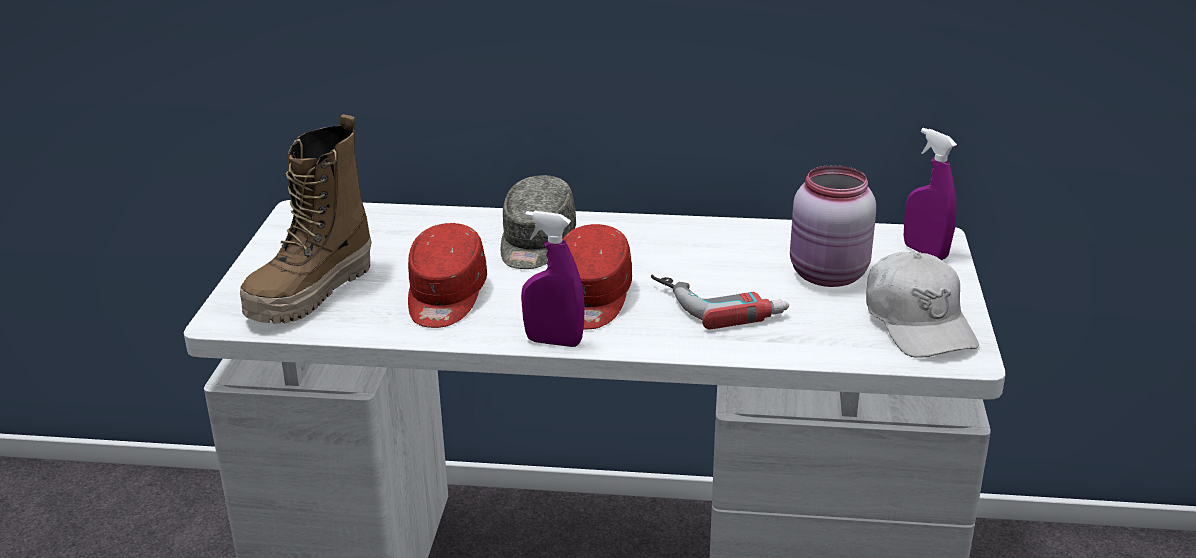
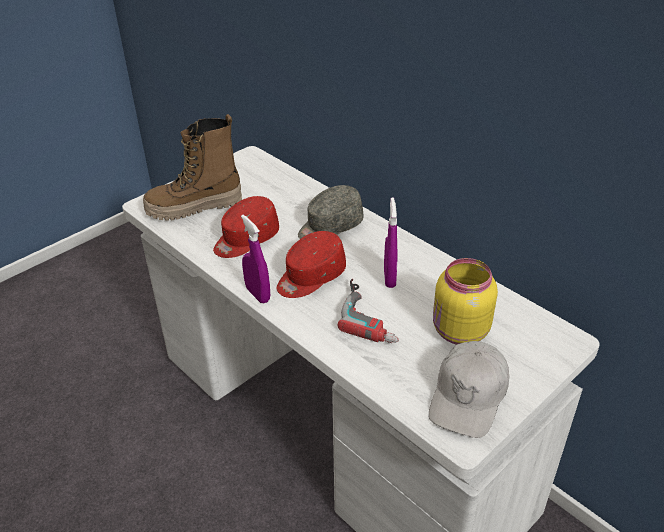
camera: 40 degrees right, 10 degrees up
pink jar [790,165,876,287] -> yellow jar [433,258,498,345]
purple spray bottle [904,128,957,260] -> purple spray bottle moved to [384,197,398,288]

